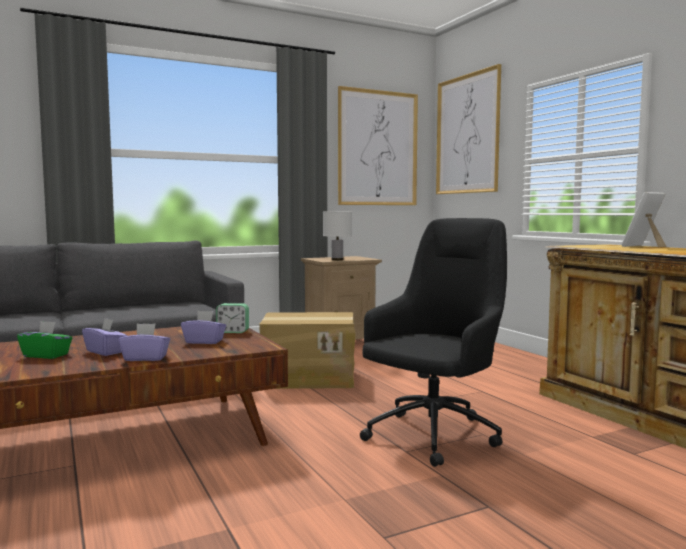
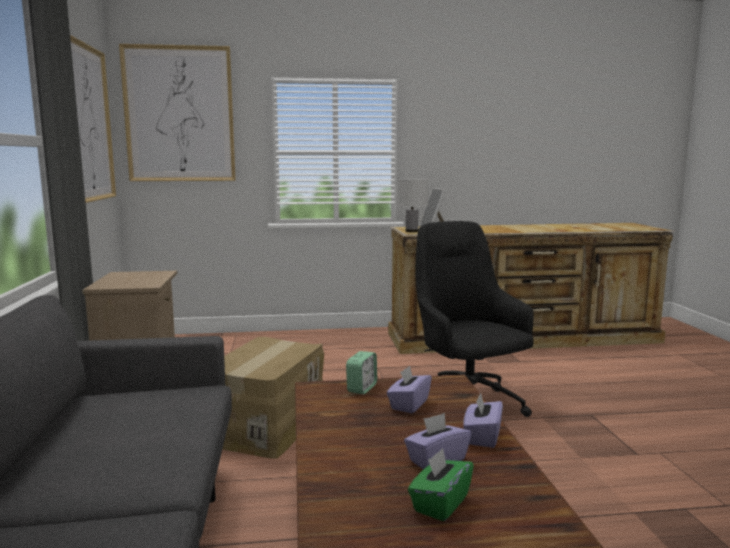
camera: 70 degrees left, 5 degrees up
white table lamp [323,212,352,261] -> white table lamp moved to [397,179,429,232]

